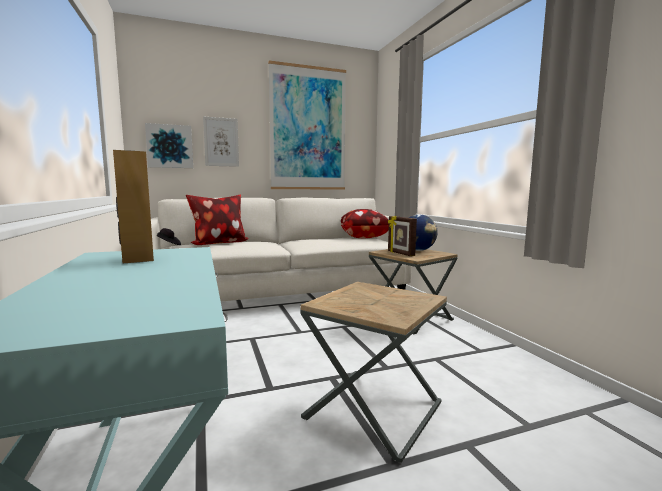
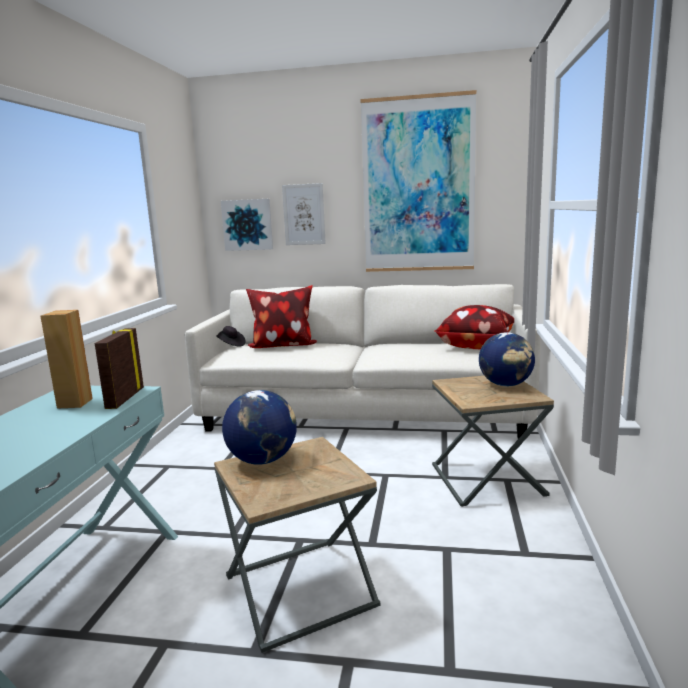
camera: 30 degrees right, 5 degrees up
picture frame [388,216,417,256] -> picture frame moved to [95,328,144,409]
none -> globe [222,390,297,465]

